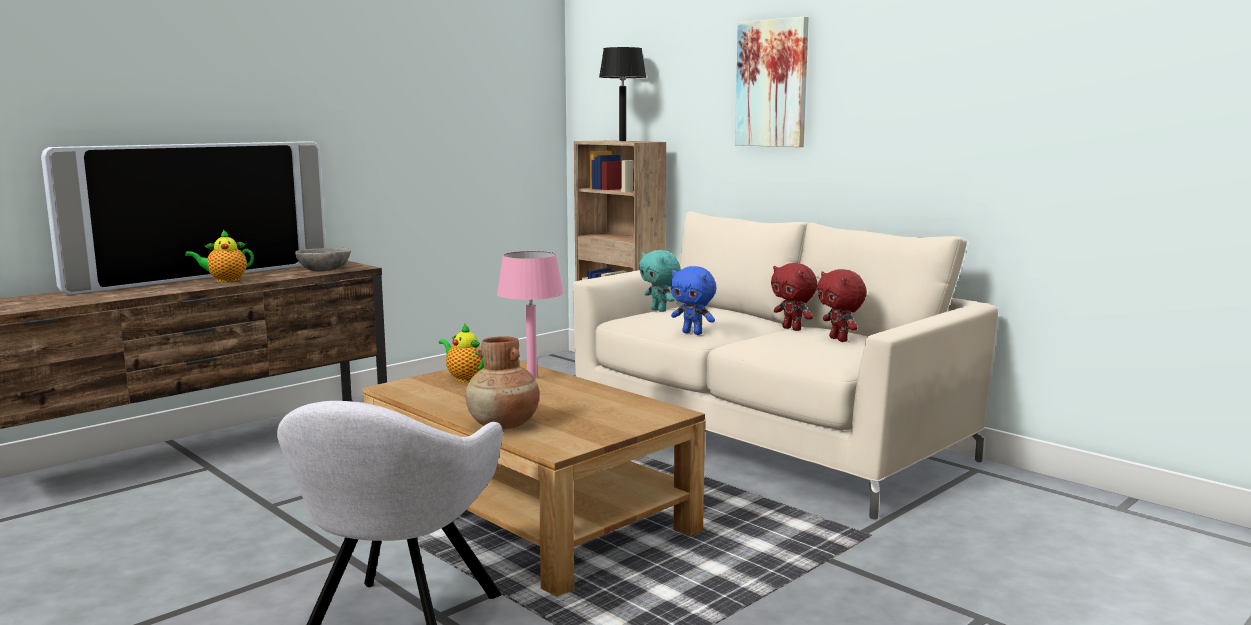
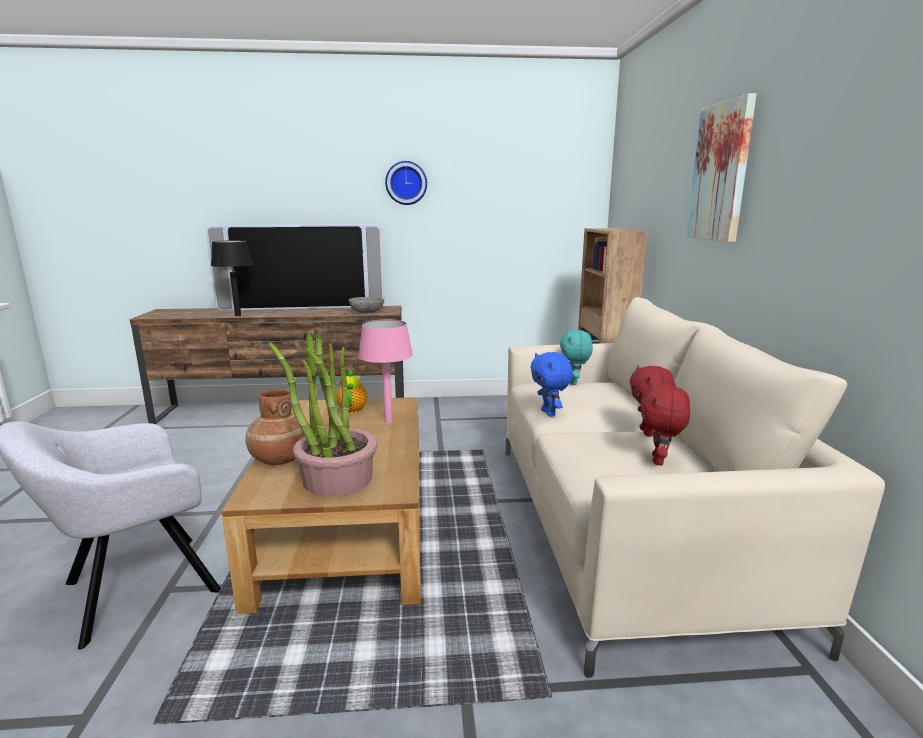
camera: 40 degrees right, 5 degrees up
teapot [185,229,254,282] -> none
black table lamp [599,47,646,141] -> black table lamp moved to [211,240,253,316]
none -> potted plant [268,332,377,496]
none -> wall clock [385,161,427,205]

